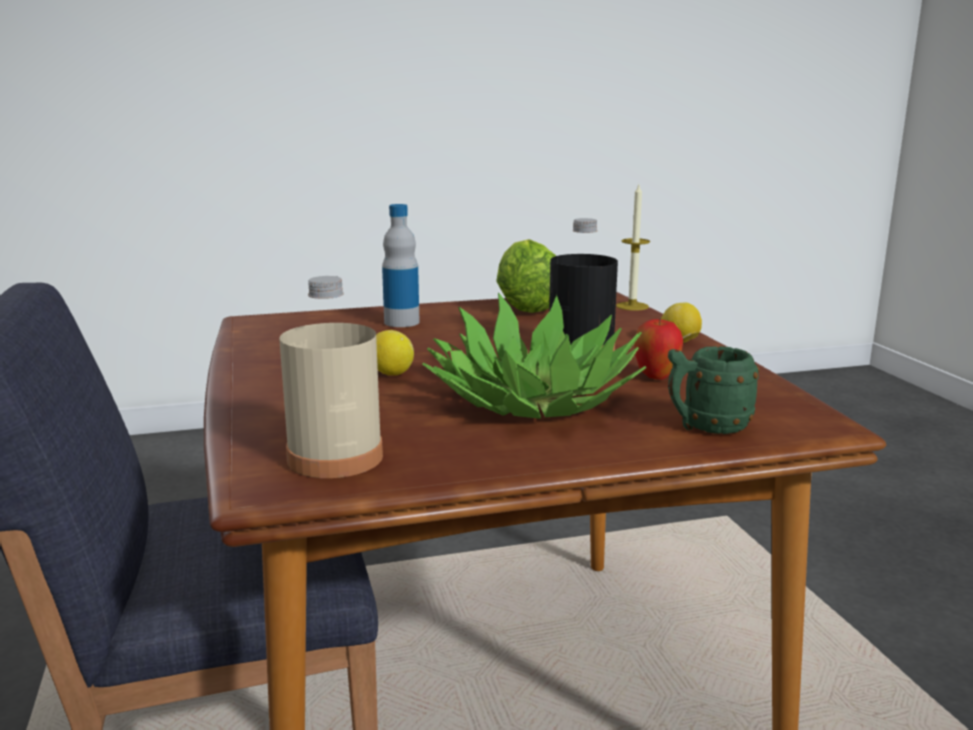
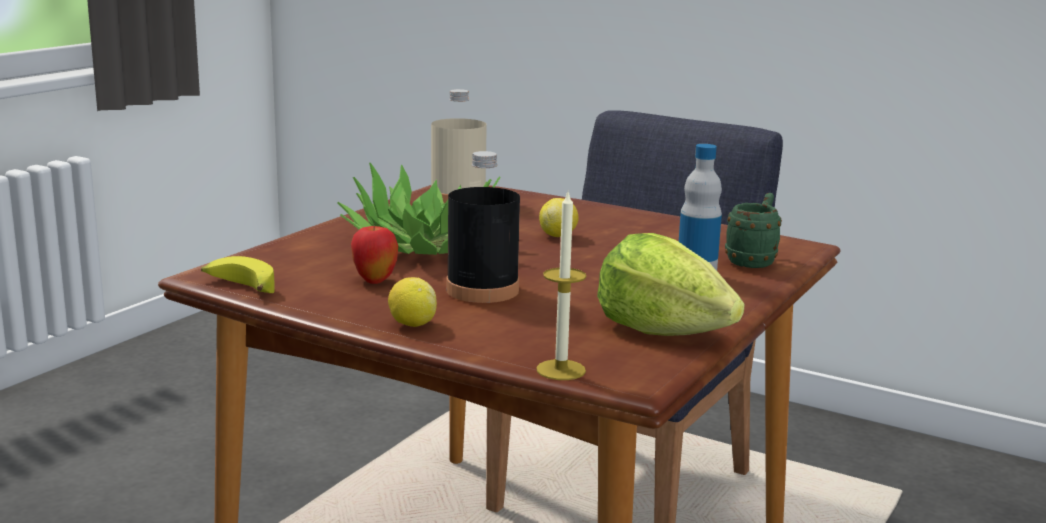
camera: 135 degrees right, 0 degrees up
green mug [668,346,760,434] -> green mug moved to [725,193,782,268]
none -> banana [201,256,275,293]

